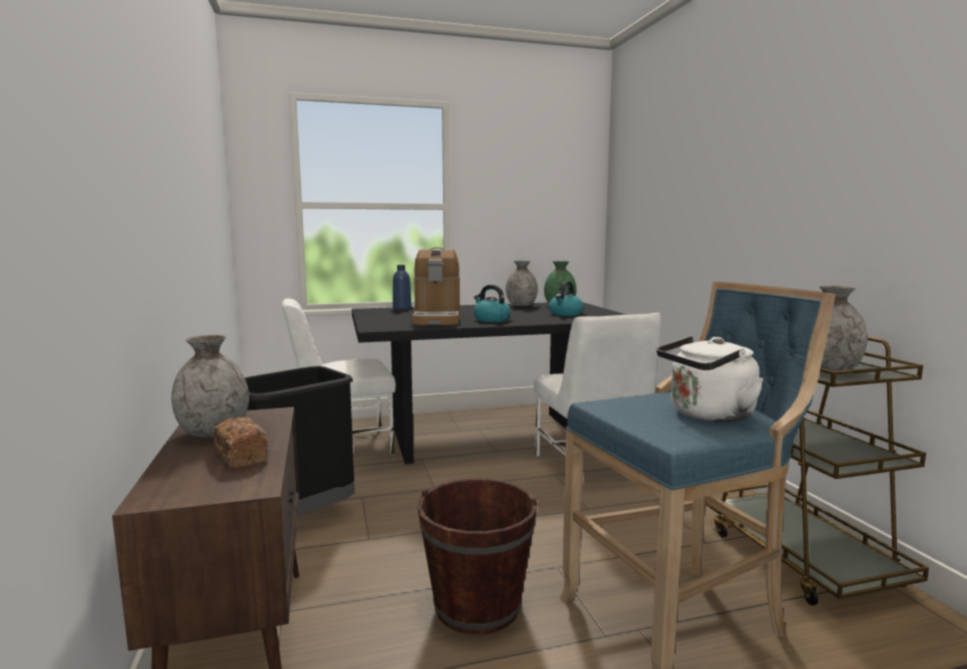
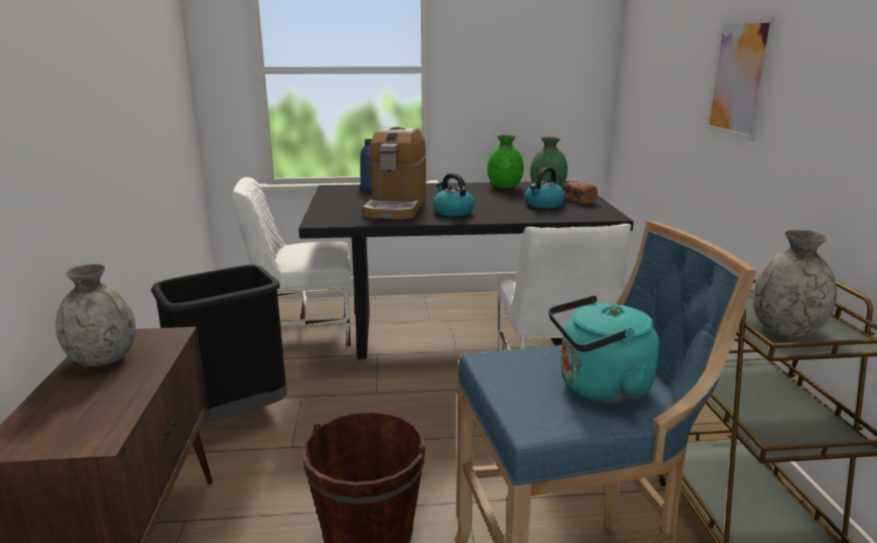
camera: 10 degrees right, 10 degrees up
bread [213,417,268,468] -> bread moved to [562,181,598,204]
grey vase [506,261,538,306] -> green vase [487,135,524,188]
white kettle [657,336,764,422] -> turquoise kettle [549,295,659,404]
none -> picture [706,17,777,141]

